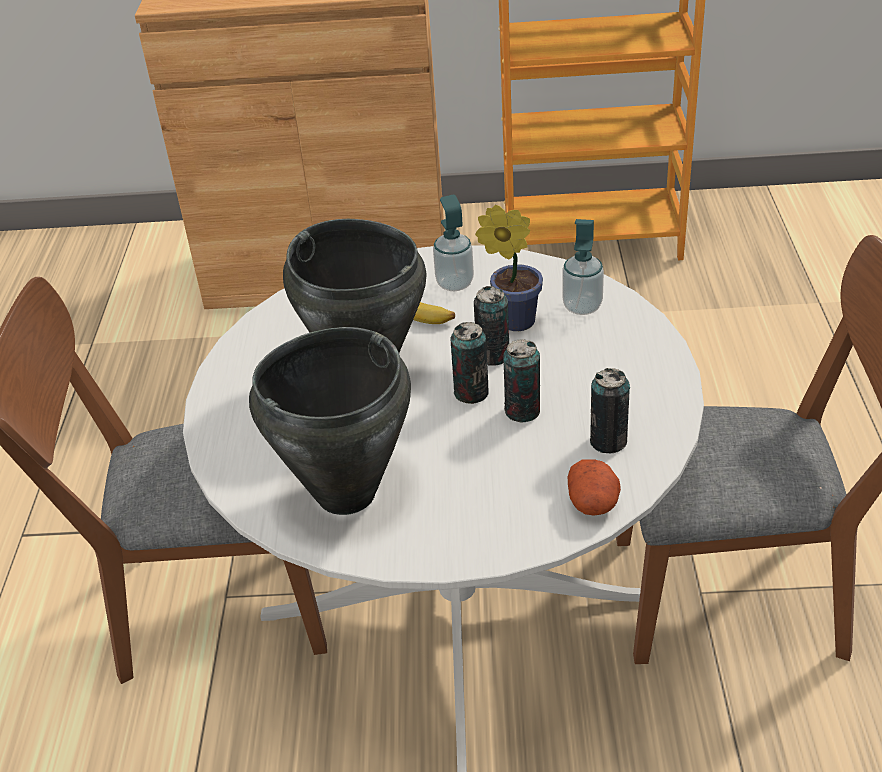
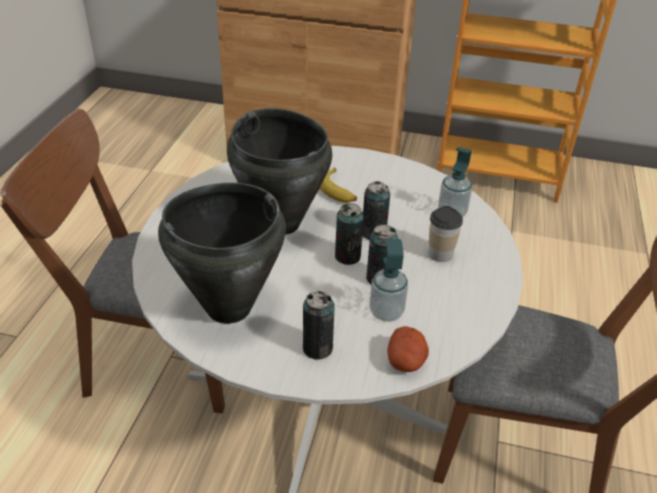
camera: 10 degrees right, 0 degrees up
soap dispenser [433,195,474,292] -> soap dispenser moved to [369,239,408,322]
potted plant [475,205,543,331] -> none
can [590,368,630,453] -> can moved to [303,291,335,360]
none -> cup [428,206,463,262]

